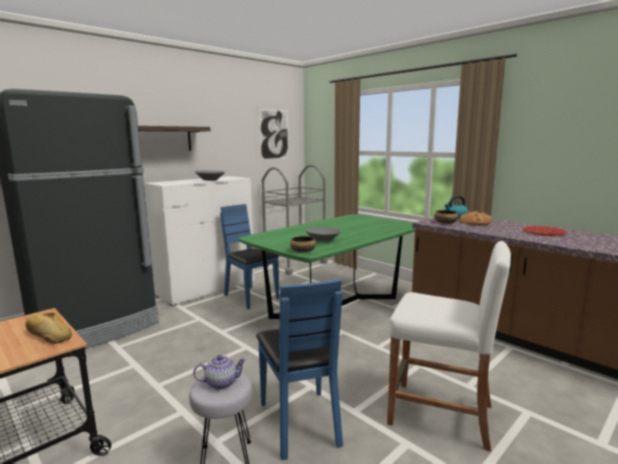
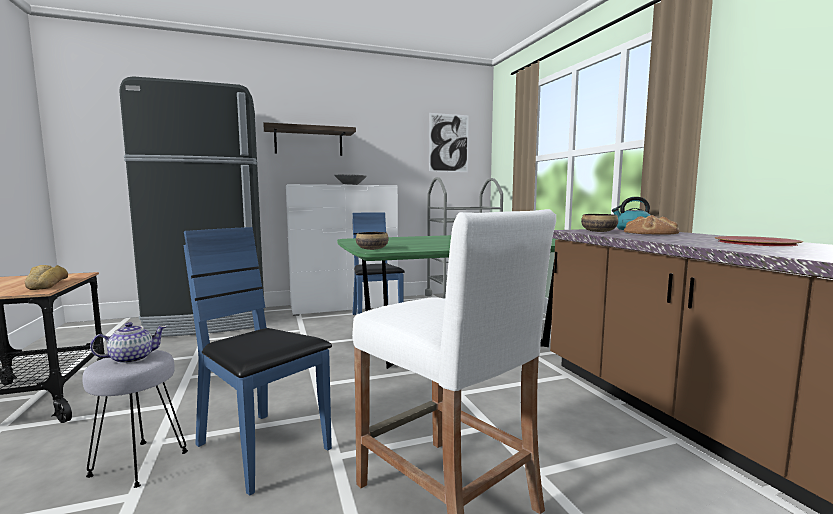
camera: 25 degrees right, 5 degrees down
teapot [193,355,247,389] -> teapot turned 45 degrees counterclockwise [90,322,167,364]
blue chair [256,279,343,460] -> blue chair turned 120 degrees clockwise [184,227,332,496]
grey bowl [305,227,341,242] -> none

